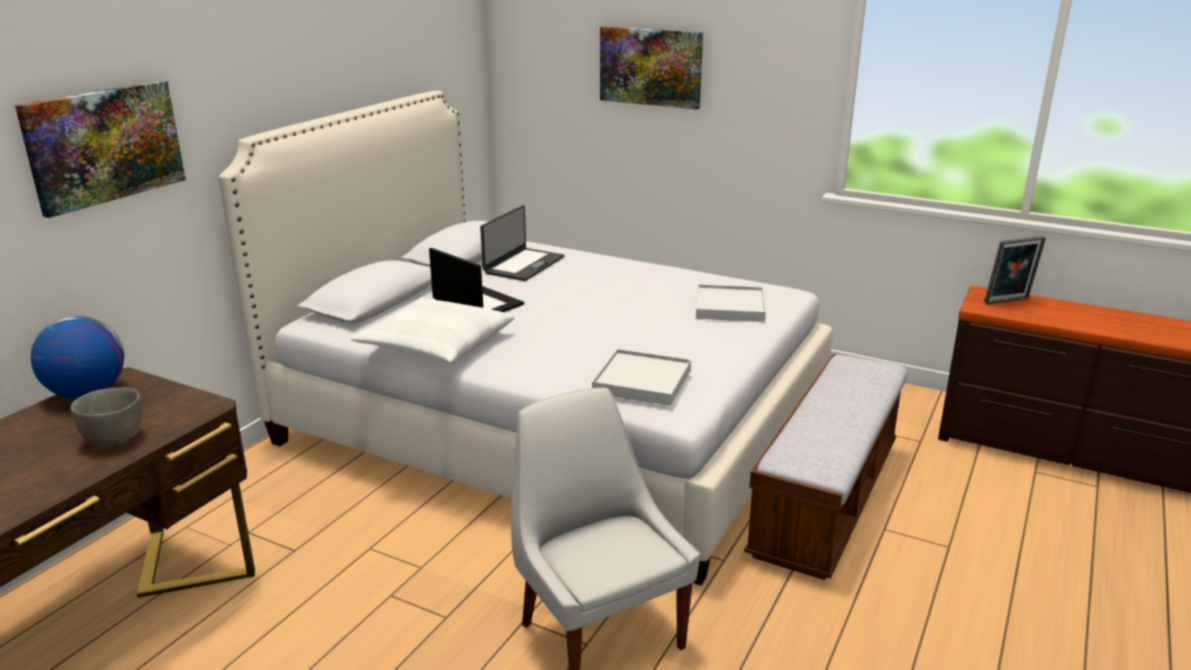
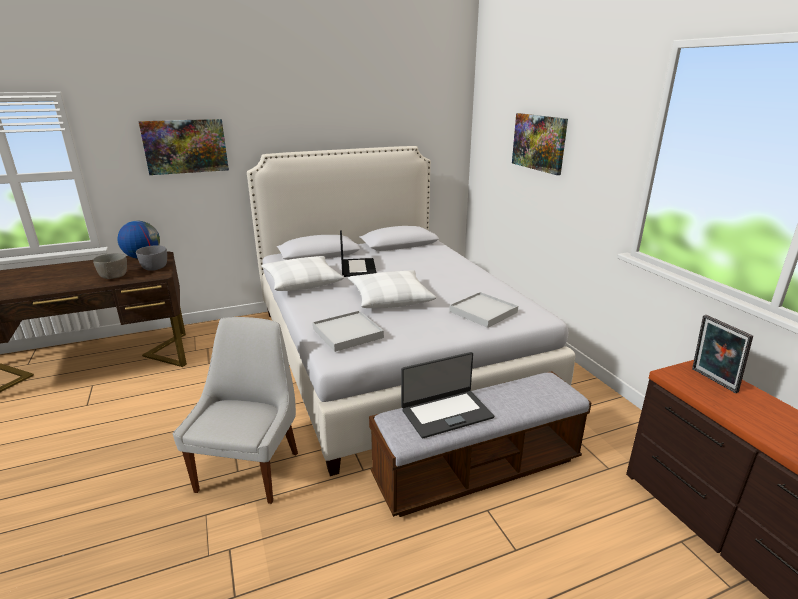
camera: 40 degrees right, 0 degrees up
laptop [480,205,564,281] -> laptop moved to [401,352,494,439]
picture frame [984,236,1046,304] -> picture frame turned 45 degrees clockwise [692,315,753,393]
none -> grey bowl [136,245,167,271]
none -> white pillow [348,270,436,308]

